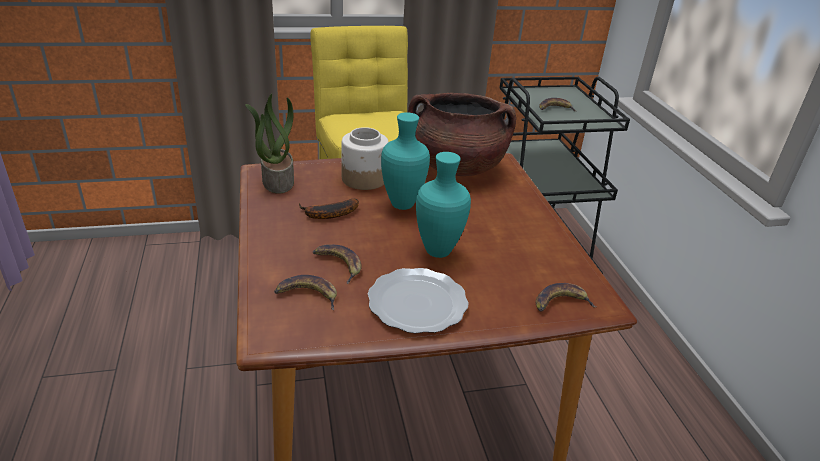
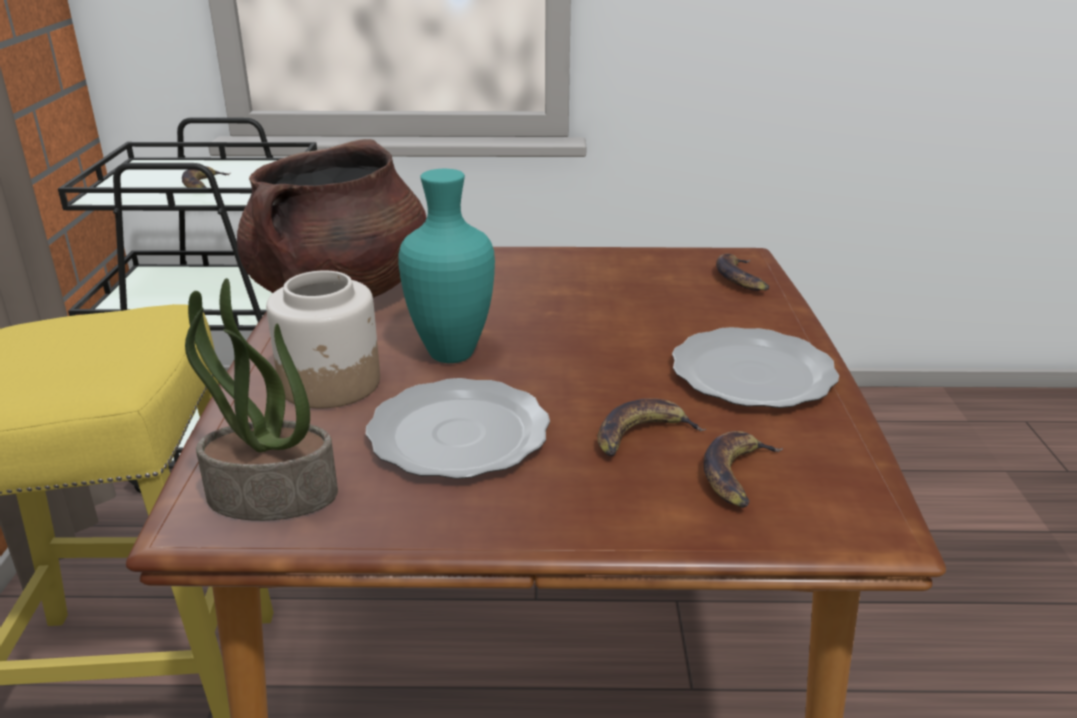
camera: 75 degrees left, 5 degrees down
banana [299,198,359,219] -> plate [366,378,550,479]
turquoise vase [416,152,471,258] -> none

